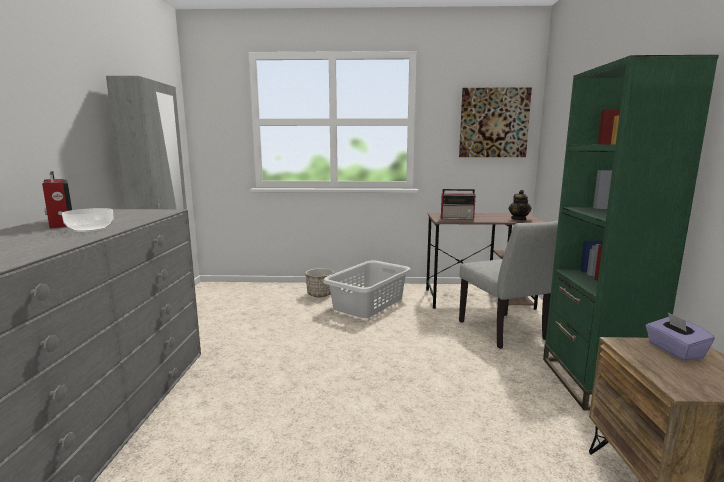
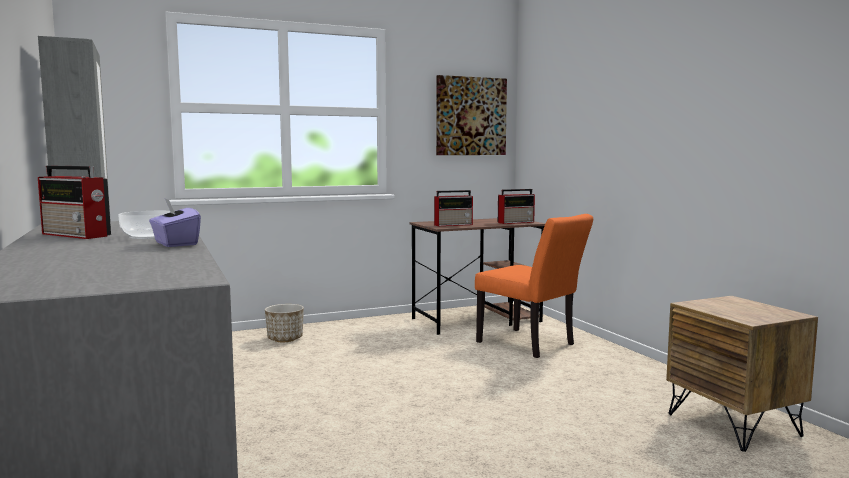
camera: 25 degrees left, 5 degrees down
grey laundry basket [323,261,411,318] -> none
grey chair [459,221,558,349] -> orange chair [475,214,593,358]
teapot [509,190,532,221] -> radio [498,189,535,224]
green bookcase [543,55,719,411] -> none
purple tissue box [646,312,715,361] -> purple tissue box moved to [149,199,201,247]

